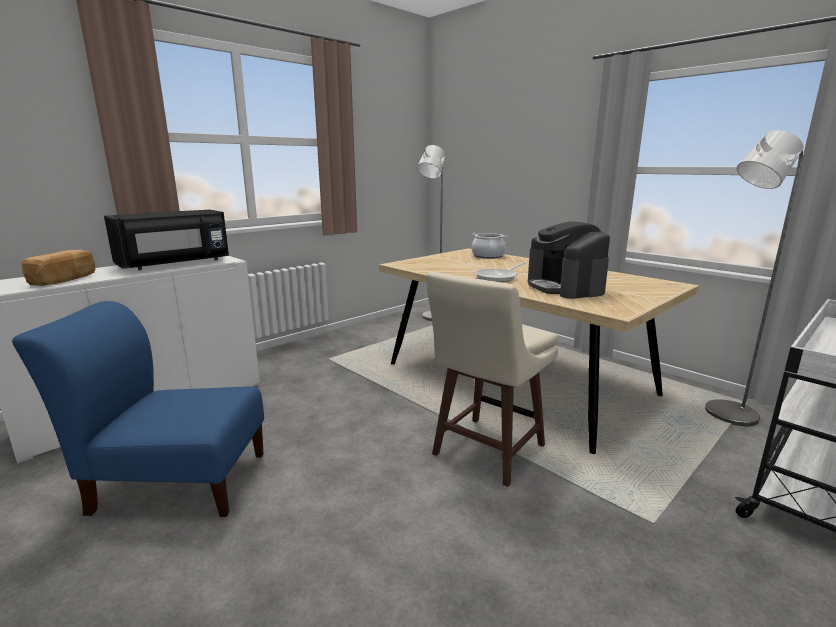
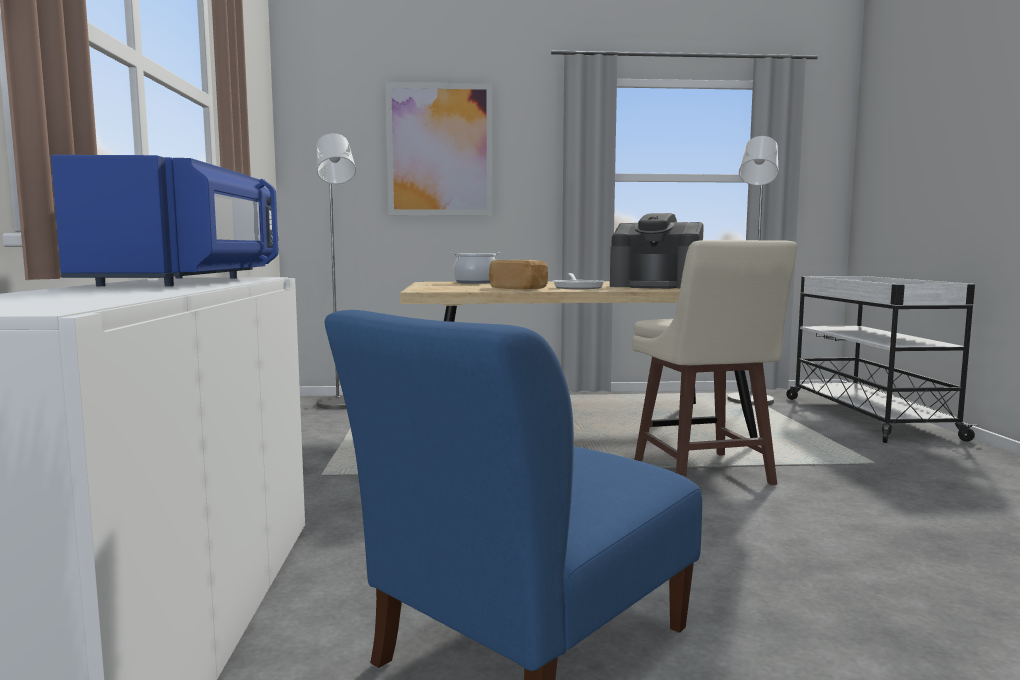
camera: 50 degrees left, 10 degrees down
bread [22,250,95,286] -> bread moved to [489,260,548,289]
black microwave [104,209,229,270] -> blue microwave [51,155,279,286]
none -> picture [385,82,493,216]

